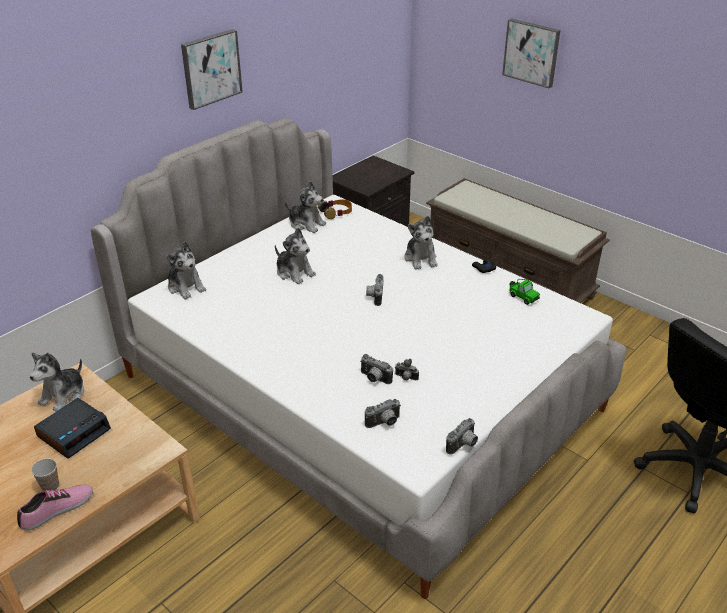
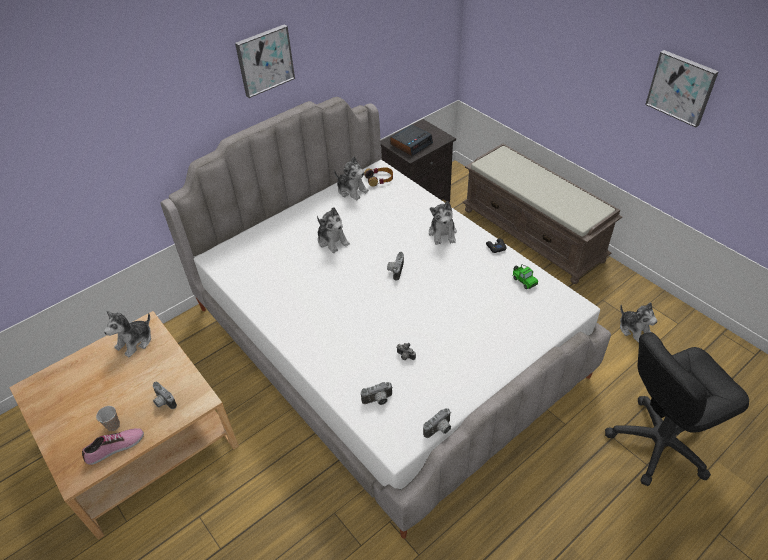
camera: 10 degrees right, 10 degrees up
alarm clock [34,398,111,459] -> alarm clock moved to [390,125,433,156]
plush toy [167,242,206,299] -> plush toy moved to [620,302,657,343]
camera [360,354,393,384] -> camera moved to [153,382,177,409]
picture [502,18,561,88] -> picture moved to [645,50,719,128]

